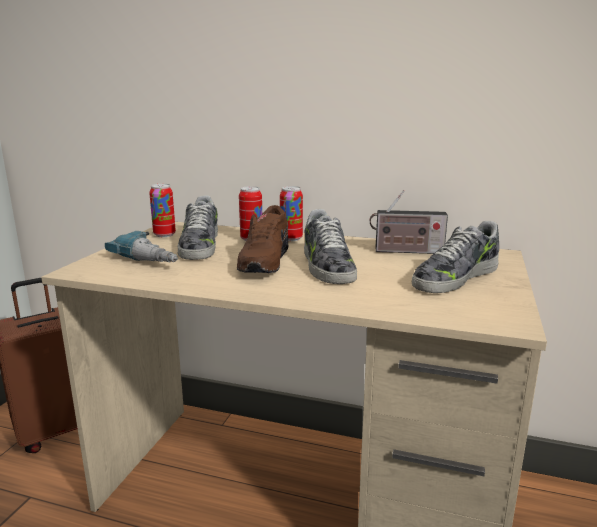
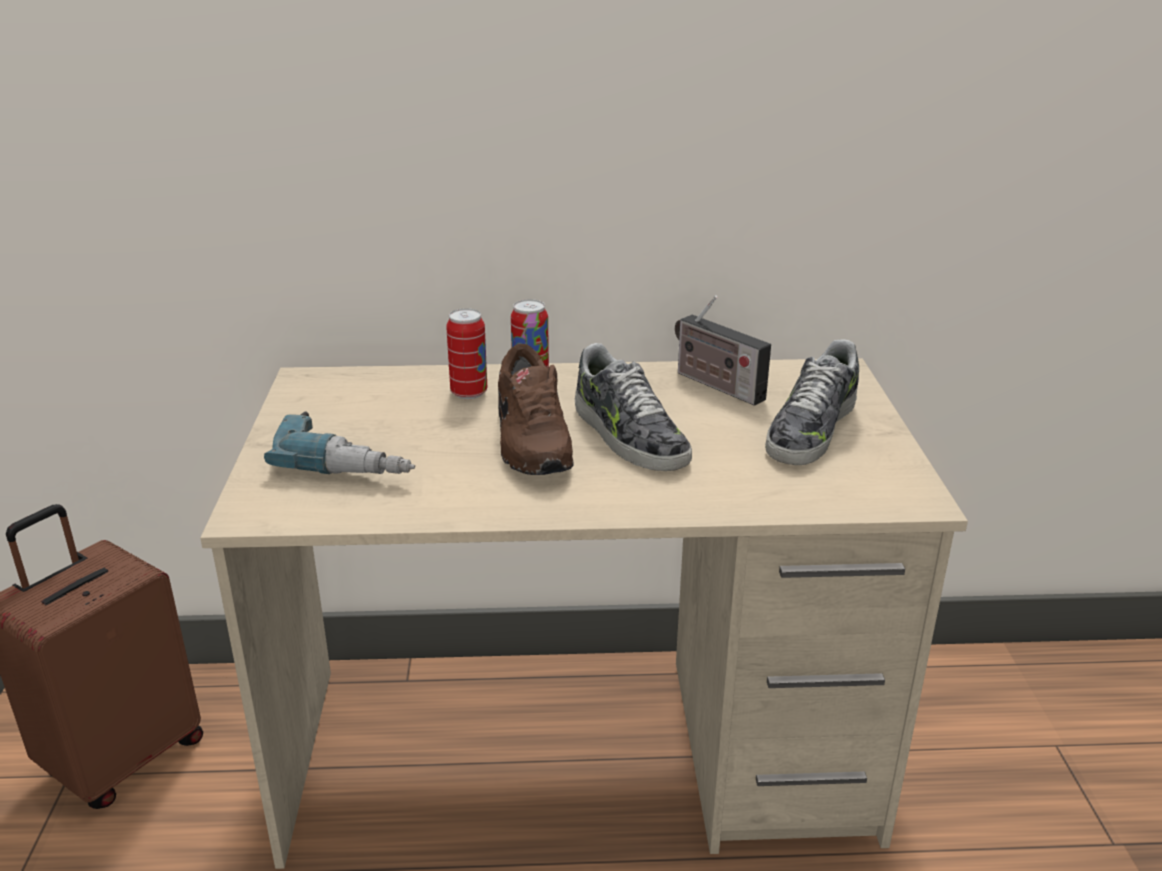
camera: 20 degrees left, 10 degrees up
can [149,184,176,237] -> none
shoe [178,195,218,260] -> none
radio [370,190,448,254] -> radio turned 60 degrees clockwise [675,295,771,406]

